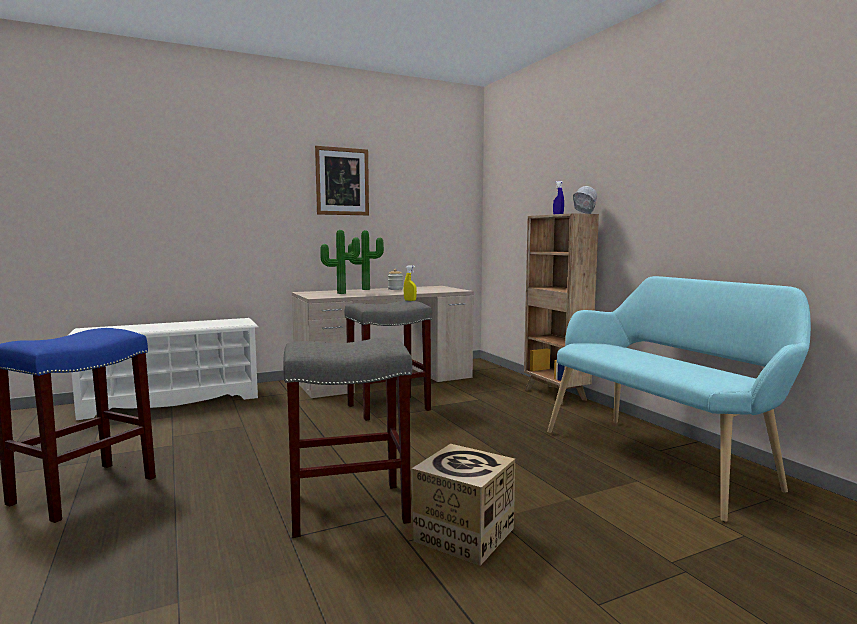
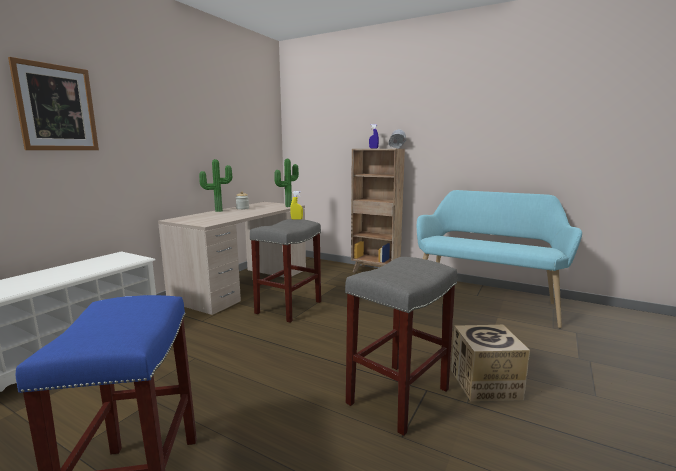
camera: 35 degrees left, 5 degrees up
picture [315,146,369,215] -> picture moved to [8,57,99,150]
potted plant [321,230,360,294] -> potted plant moved to [274,159,299,207]

